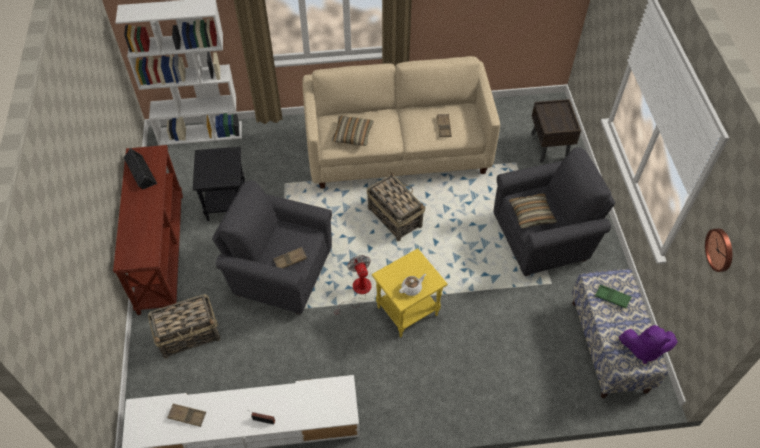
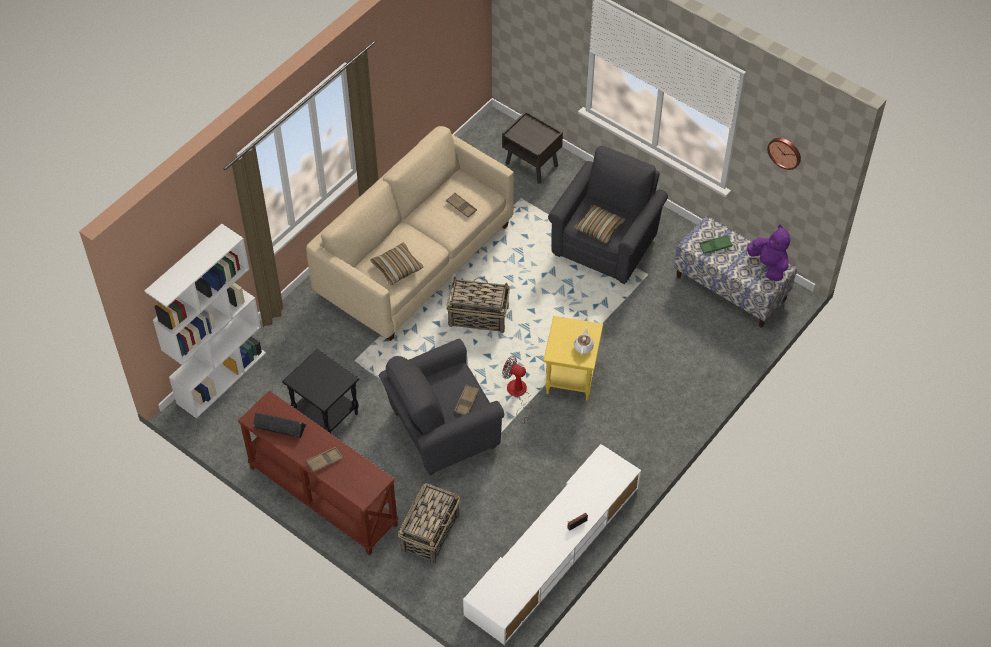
camera: 45 degrees left, 0 degrees up
brown tray [167,404,206,427] -> brown tray moved to [306,447,343,472]
purple plush toy [619,325,678,364] -> purple plush toy turned 90 degrees counterclockwise [747,224,790,281]

